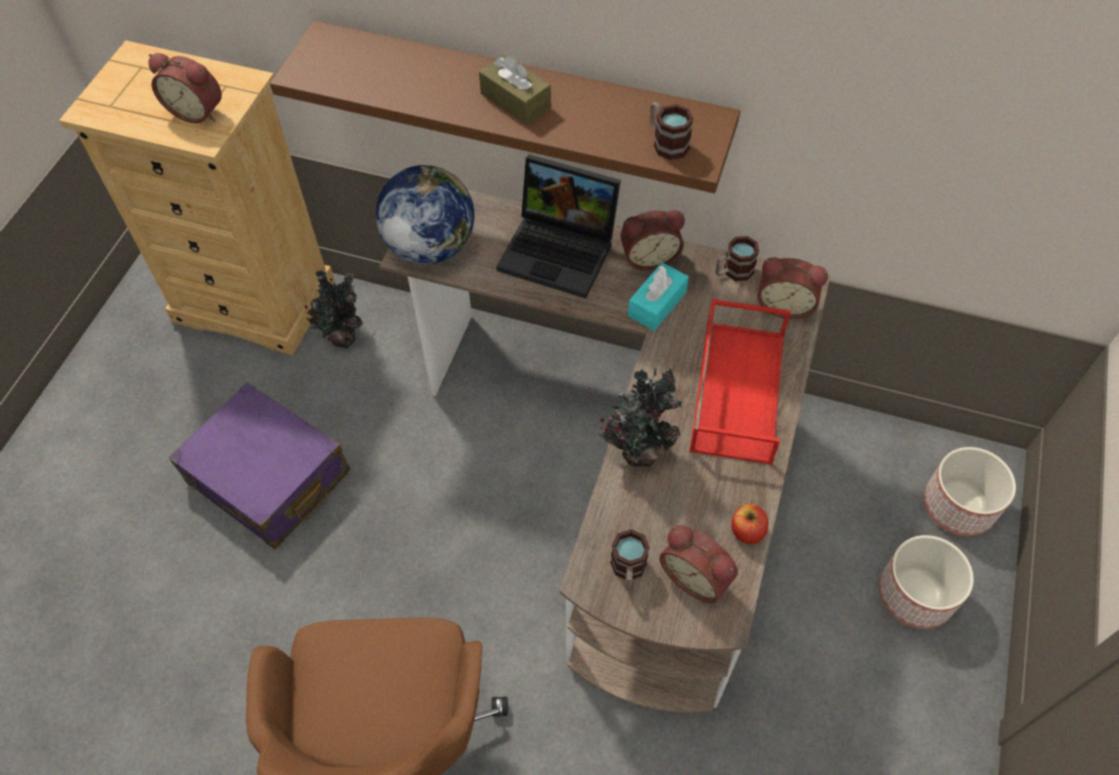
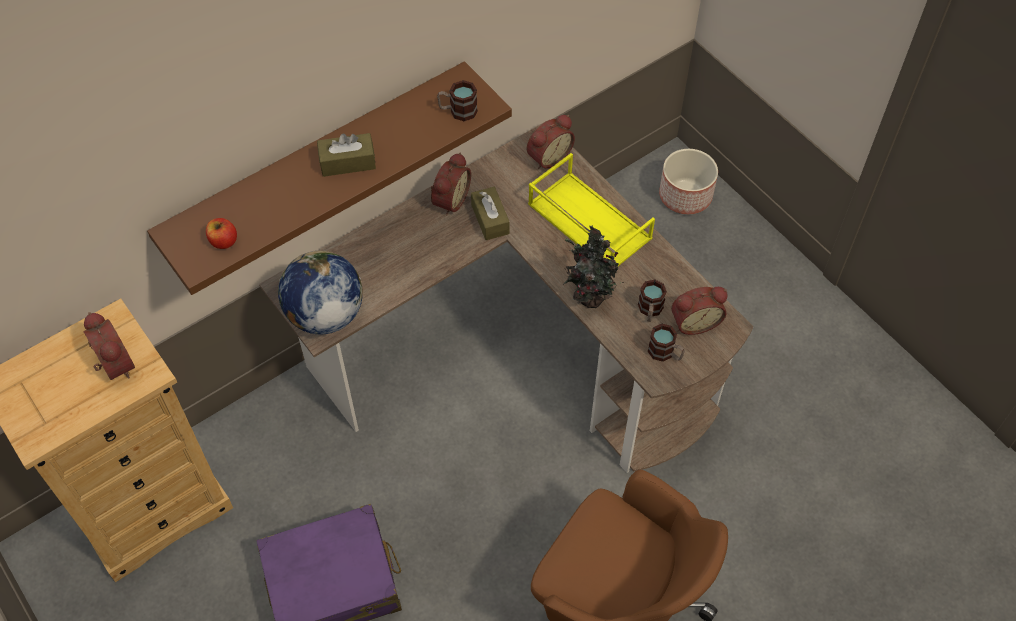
camera: 55 degrees left, 0 degrees up
alarm clock [148,53,222,123] -> alarm clock turned 90 degrees counterclockwise [83,312,135,380]
potted plant [305,270,363,348] -> none
laptop [496,154,621,298] -> none
turquoise tissue box [628,262,689,331] -> brown tissue box [471,187,510,240]
red tray [690,299,791,465] -> yellow tray [528,153,655,266]
mug [715,236,759,281] -> mug moved to [638,280,667,322]
apple [731,504,768,544] -> apple moved to [206,218,237,249]
planter [879,535,974,629] -> none

